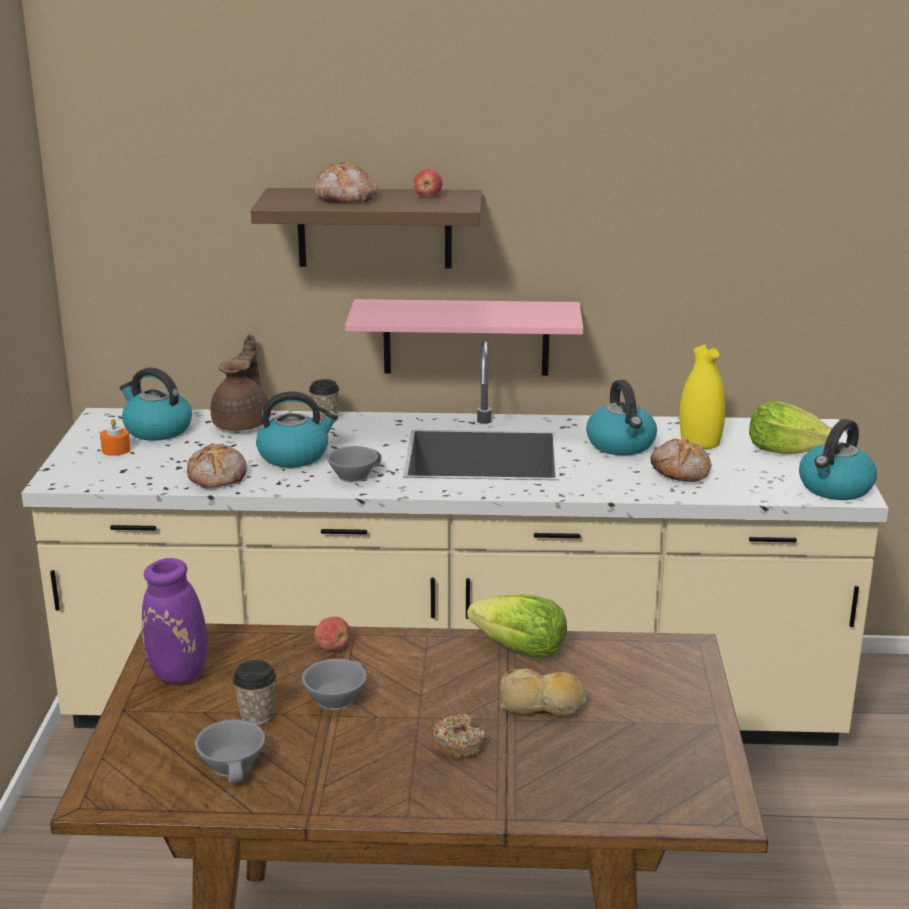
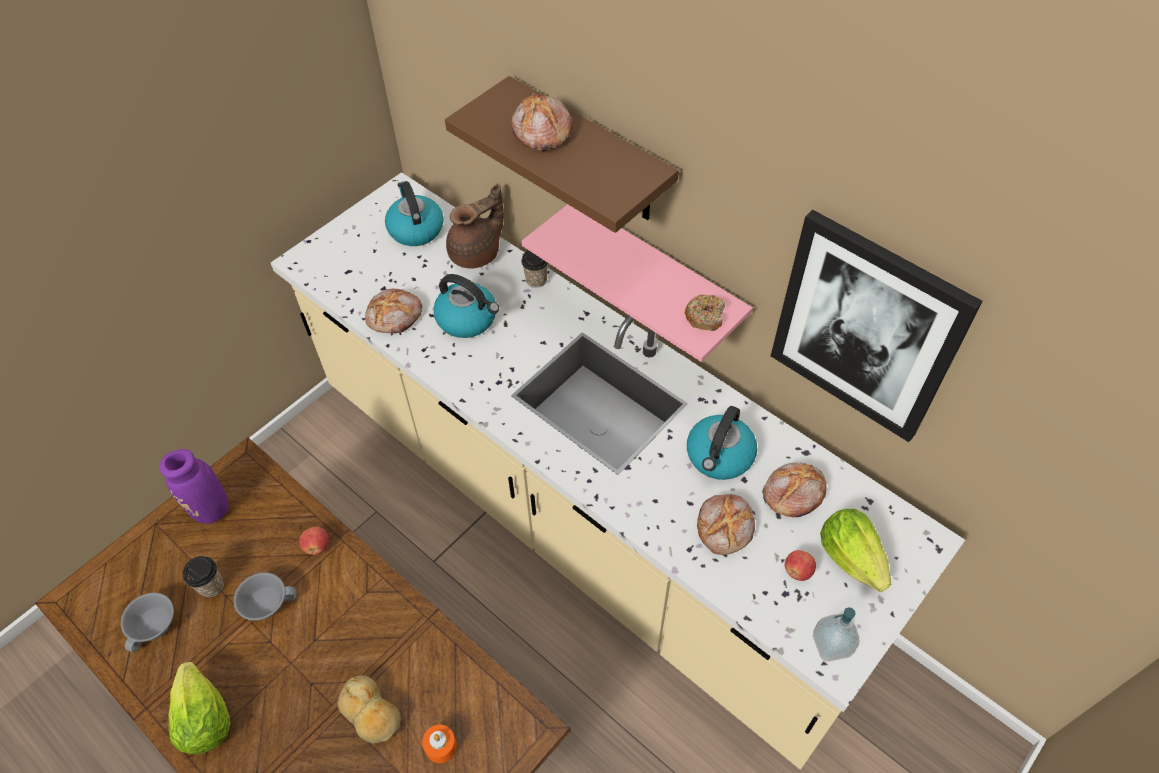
camera: 40 degrees right, 30 degrees up
orange candle [100,419,131,456] -> orange candle moved to [422,724,457,763]
grey cup [327,446,382,482] -> none
apple [413,169,443,197] -> apple moved to [785,550,816,581]
donut [430,714,486,759] -> donut moved to [685,294,725,331]
lettuce [467,594,567,658] -> lettuce moved to [169,662,230,754]
yellow vase [680,344,725,449] -> bread [762,463,826,517]
kettle [799,419,877,500] -> soap dispenser [813,607,859,662]
none -> picture [771,210,983,442]

